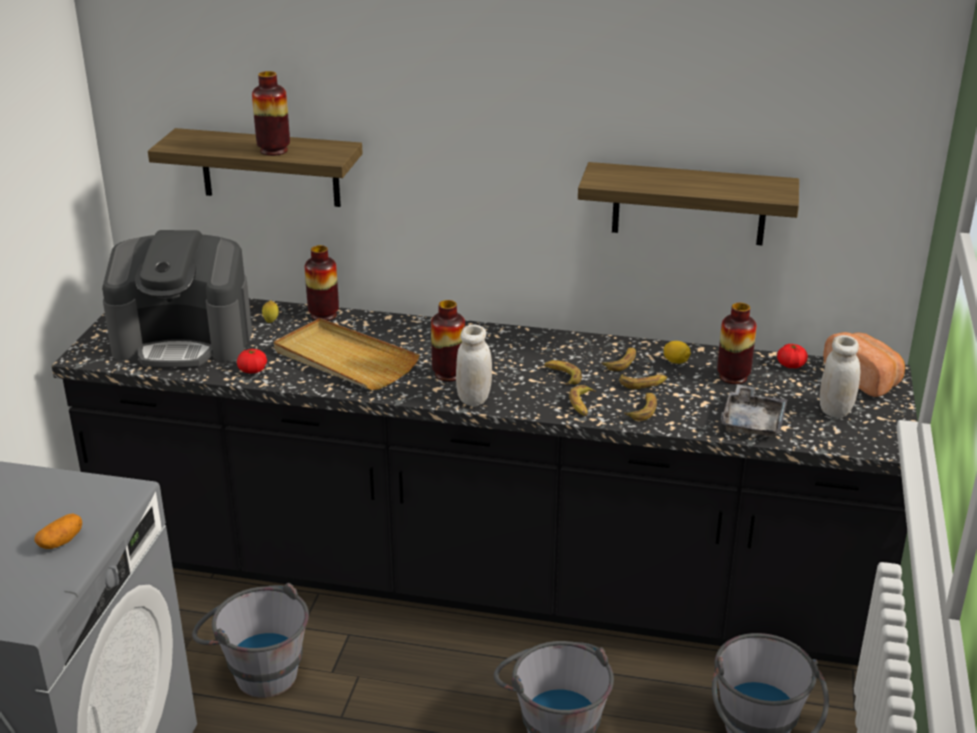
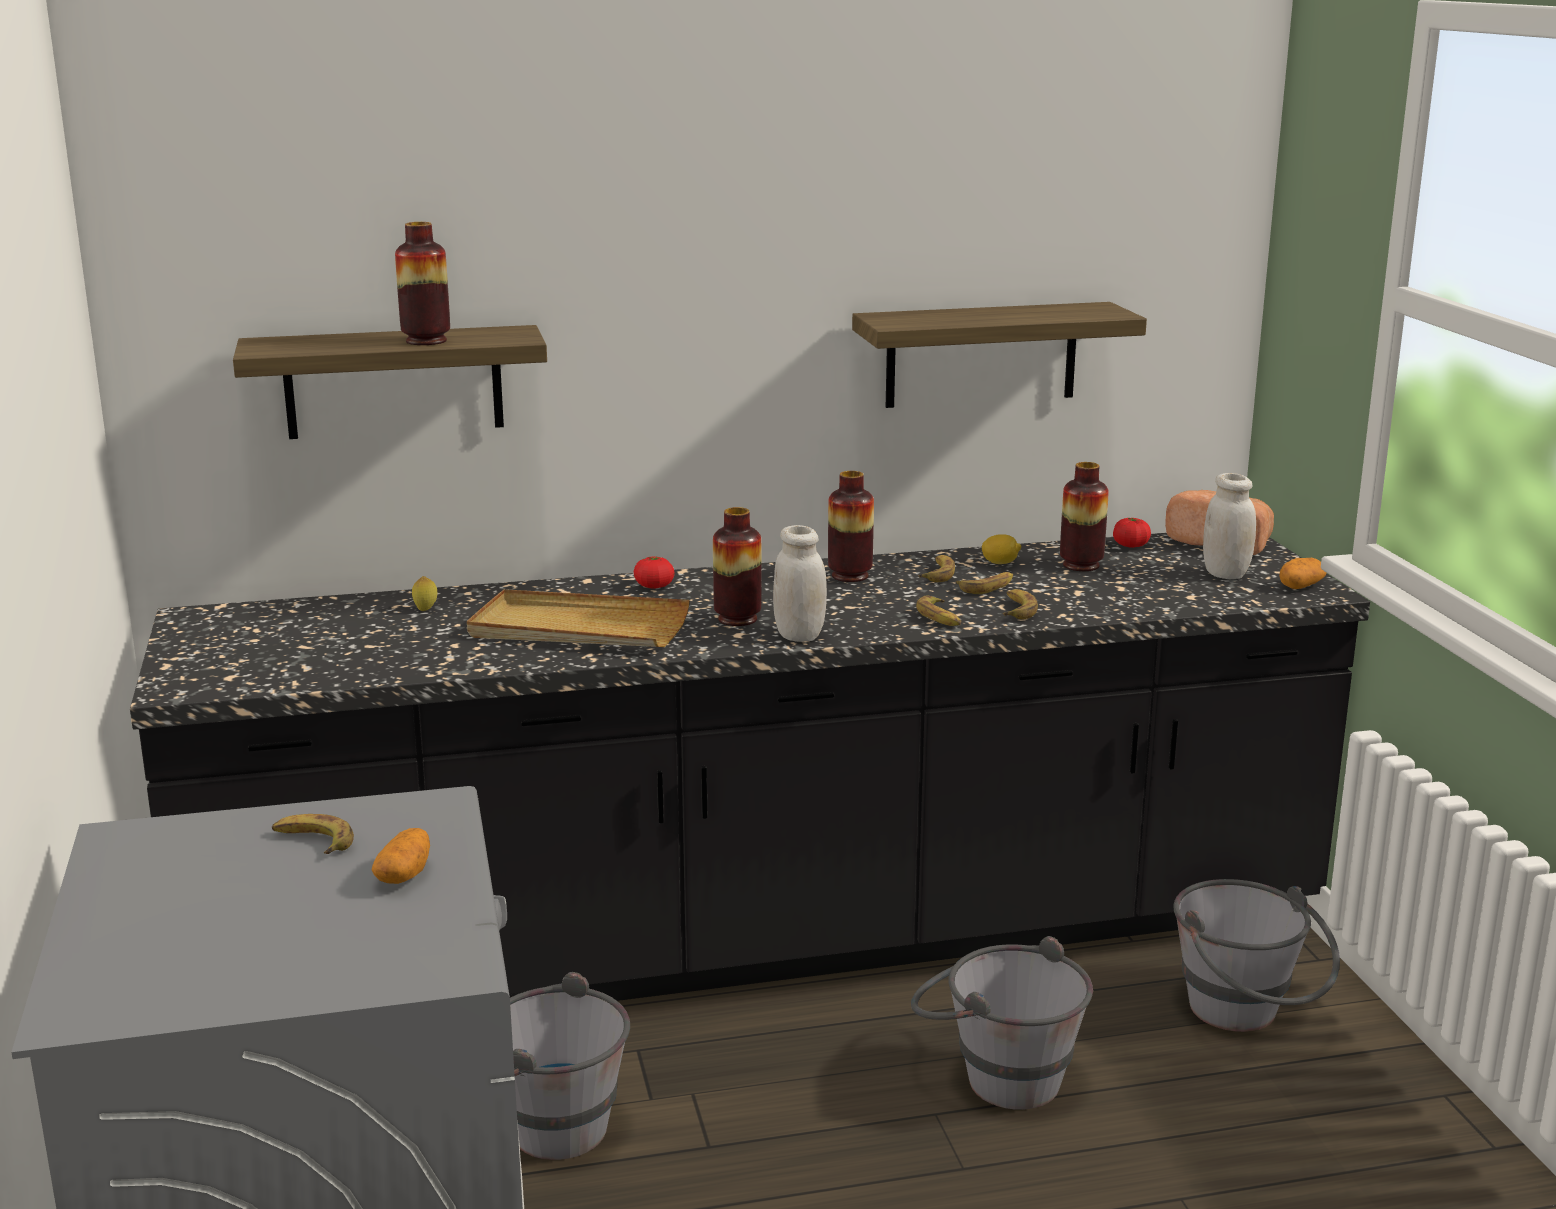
camera: 25 degrees left, 10 degrees down
coffee machine [102,230,252,367] -> none
tomato [237,349,267,374] -> tomato moved to [634,556,675,588]
vase [305,245,339,321] -> vase moved to [828,471,874,582]
banana [544,360,582,385] -> banana moved to [272,814,354,854]
grey tray [721,384,787,437] -> none
none -> potato [1279,558,1326,589]

